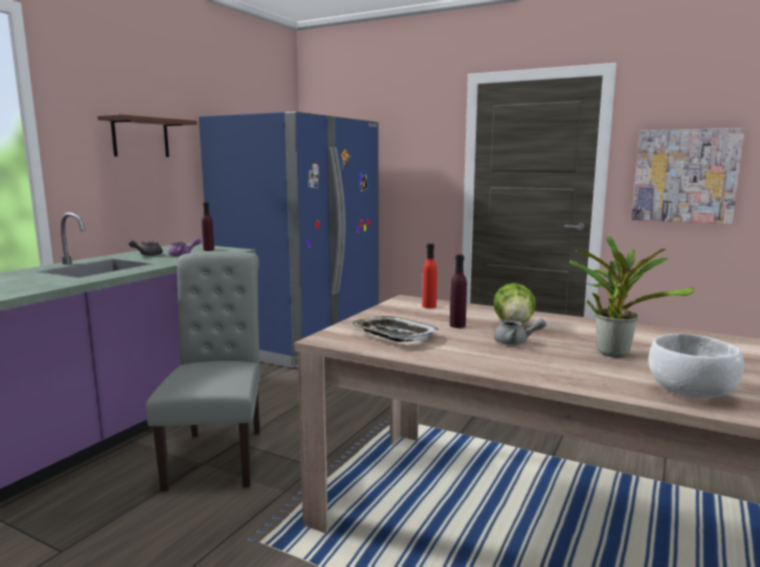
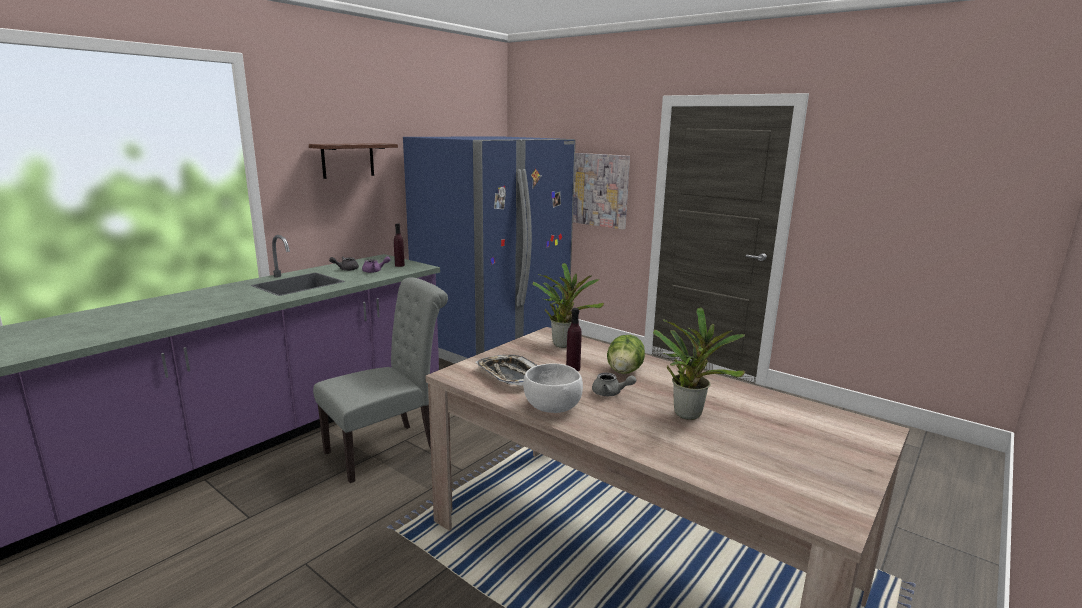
camera: 10 degrees right, 5 degrees up
grey chair [146,251,261,491] -> grey chair turned 45 degrees clockwise [313,277,448,483]
red bottle [422,243,437,308] -> potted plant [533,263,604,348]
picture [632,128,745,224] -> picture moved to [573,153,630,230]
white bowl [649,334,744,398] -> white bowl moved to [523,363,583,413]

